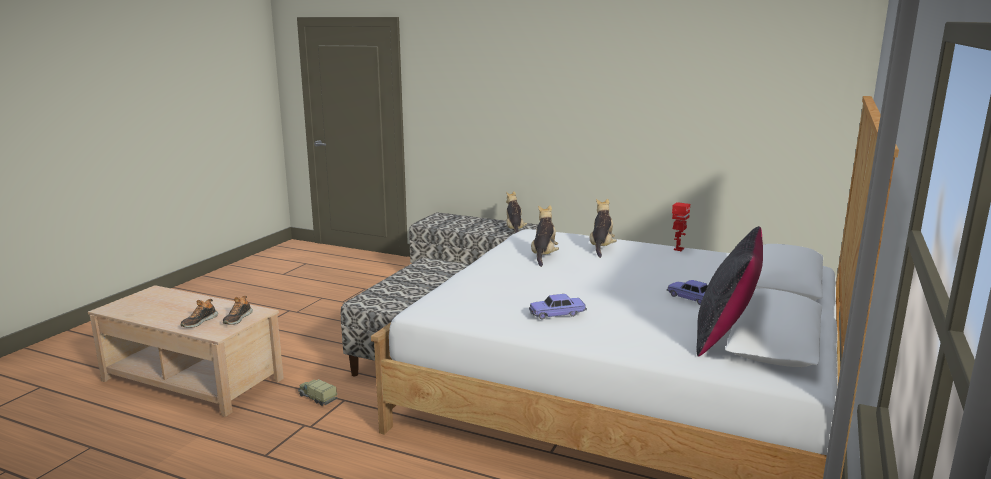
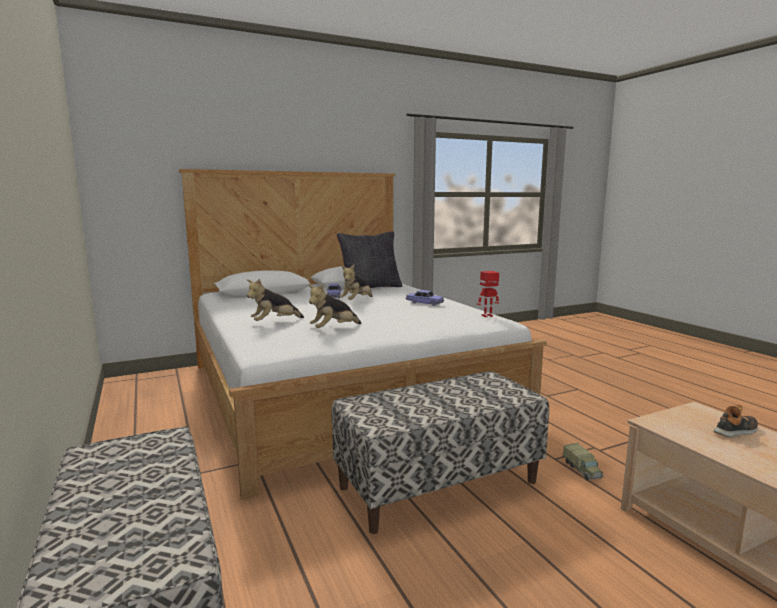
camera: 140 degrees left, 5 degrees down
shoe [223,296,253,325] -> none
plush toy [506,191,527,233] -> plush toy moved to [339,265,372,300]
toy robot [672,202,690,251] -> toy robot moved to [477,271,499,317]

